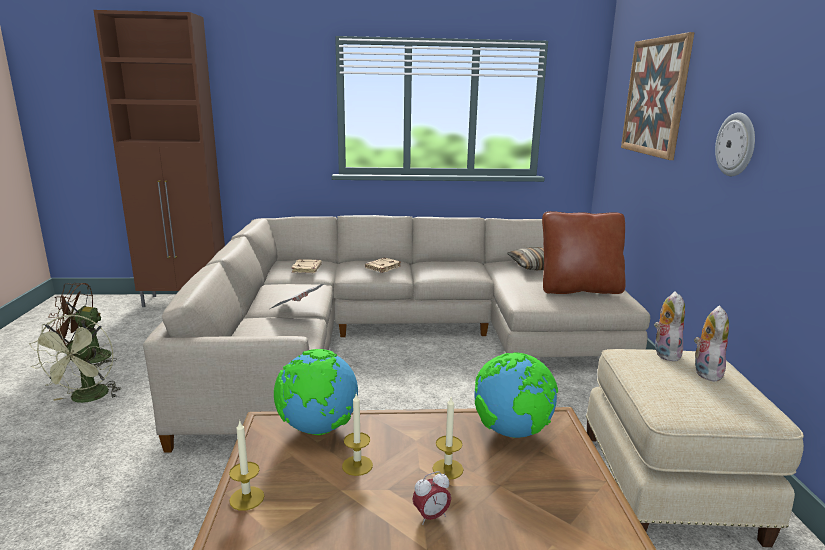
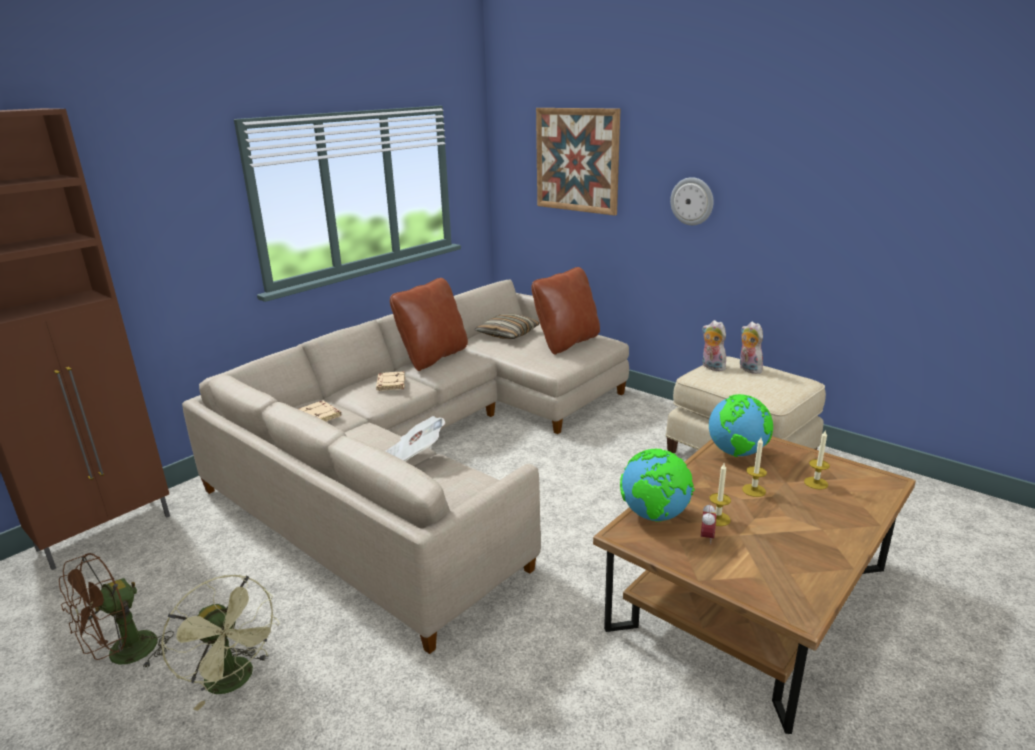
camera: 45 degrees left, 5 degrees up
candle [229,420,264,511] -> candle moved to [804,431,830,489]
alarm clock [412,471,451,525] -> alarm clock moved to [701,504,716,544]
none -> brown pillow [390,278,468,371]

